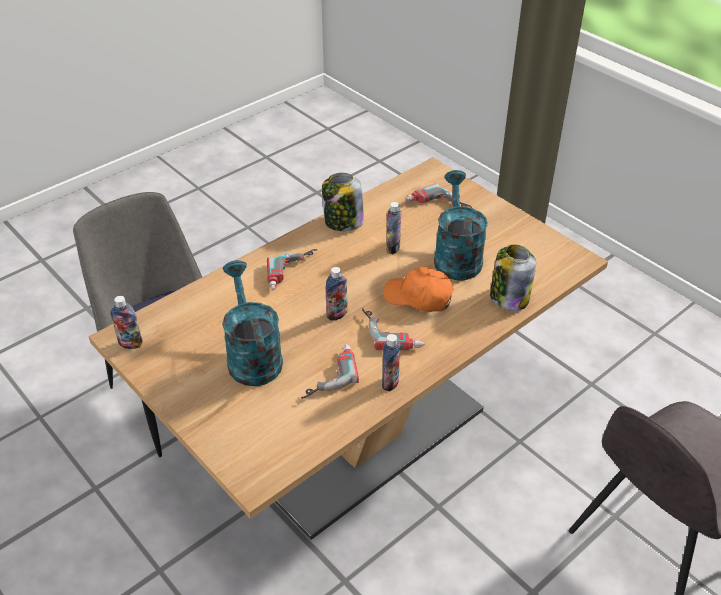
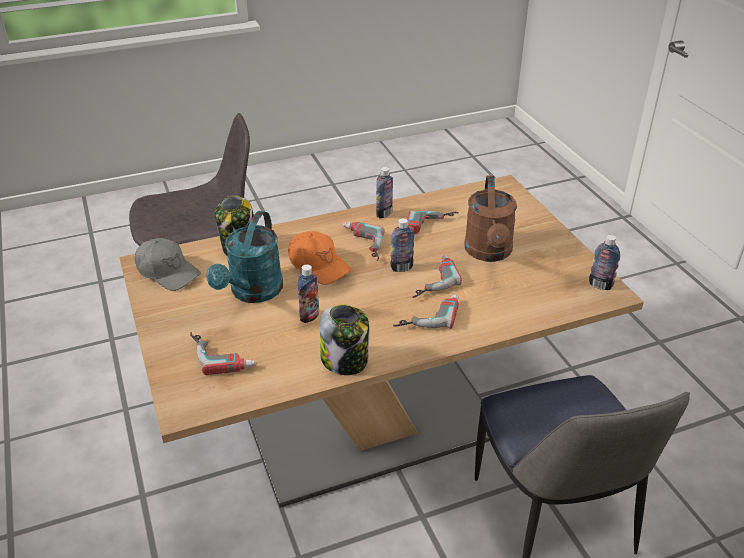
camera: 160 degrees left, 5 degrees down
turquoise watering can [222,260,283,386] -> brown watering can [464,176,517,262]
none -> grey cap [135,238,201,291]
none -> power drill [412,255,462,298]

